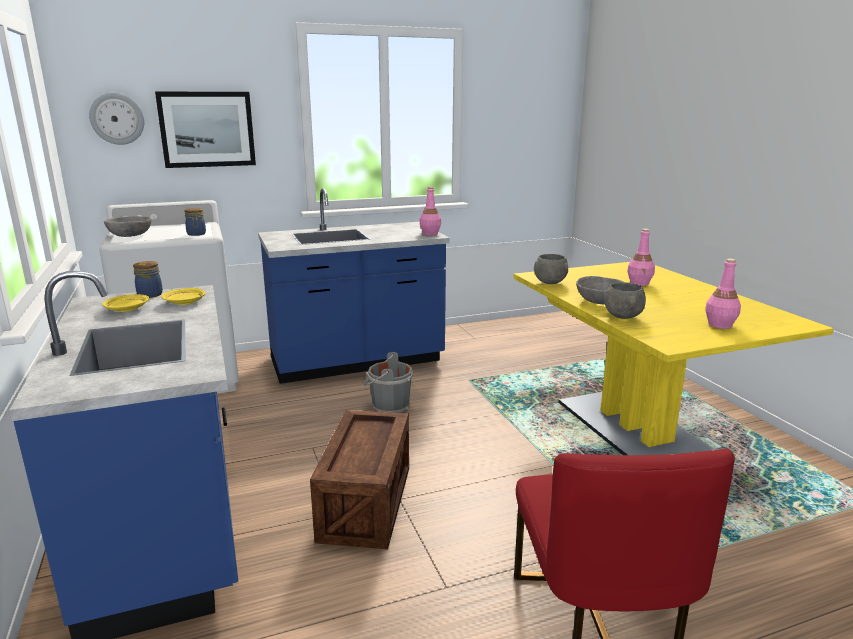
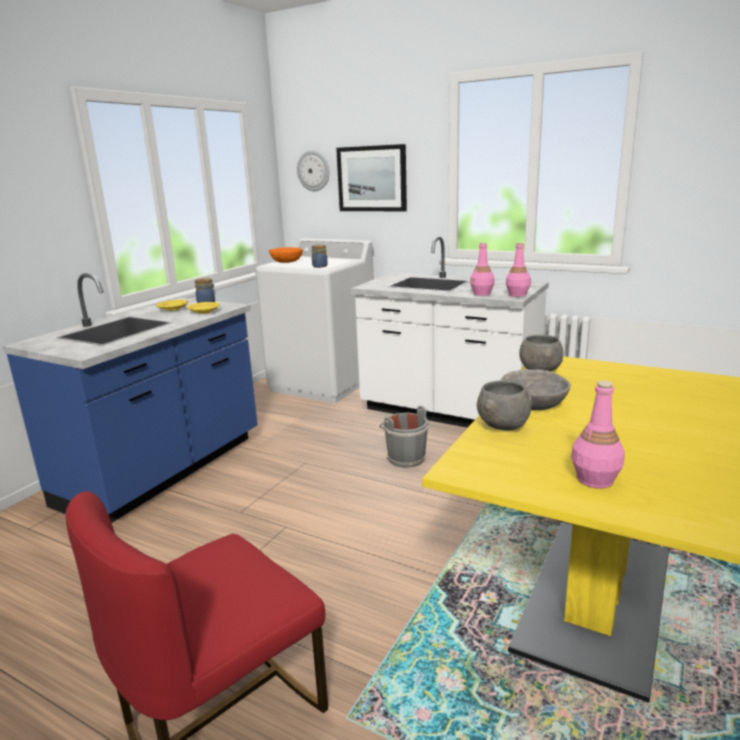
camera: 50 degrees right, 0 degrees up
grey bowl [104,216,152,237] -> orange bowl [269,247,303,263]
blue counter [258,188,450,384] -> white counter [351,236,549,428]
crate [310,410,409,549] -> none
pink bottle [627,229,655,286] -> pink bottle moved to [470,242,494,296]

